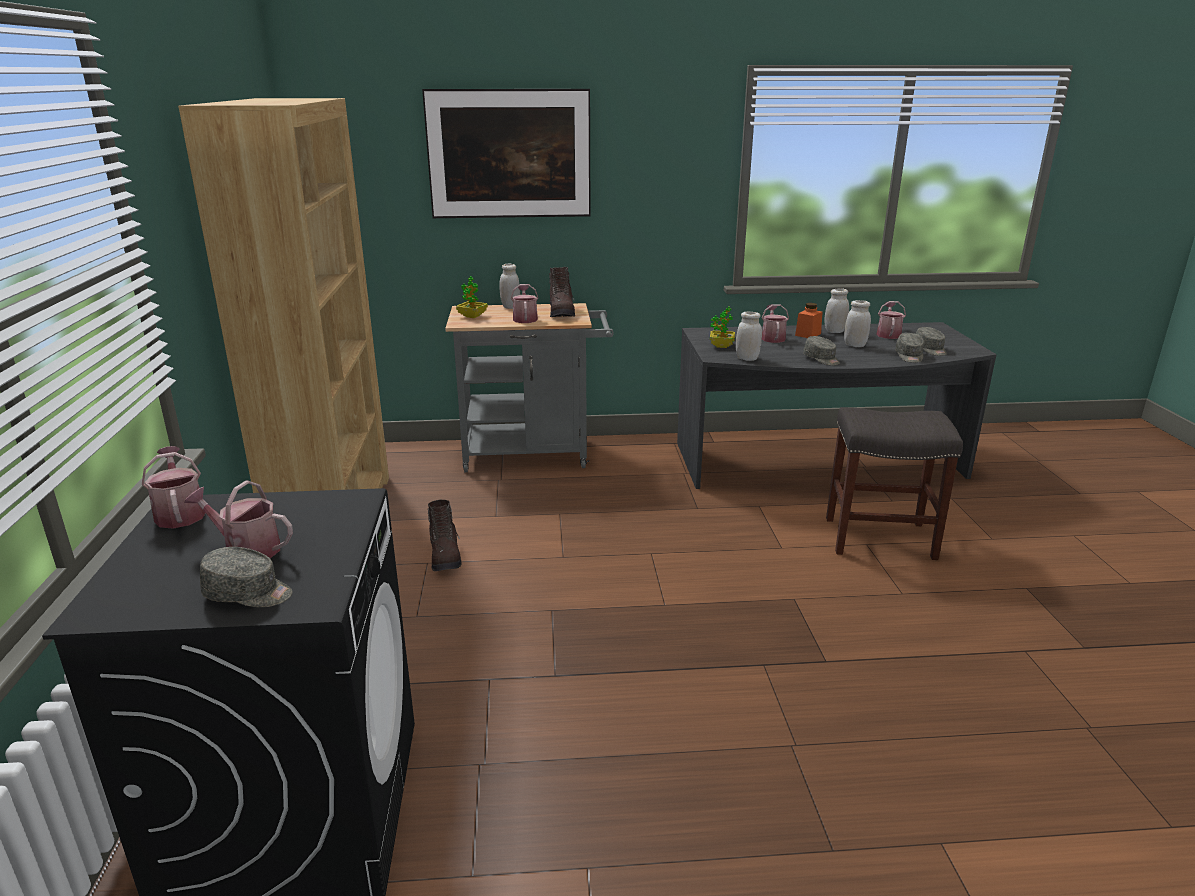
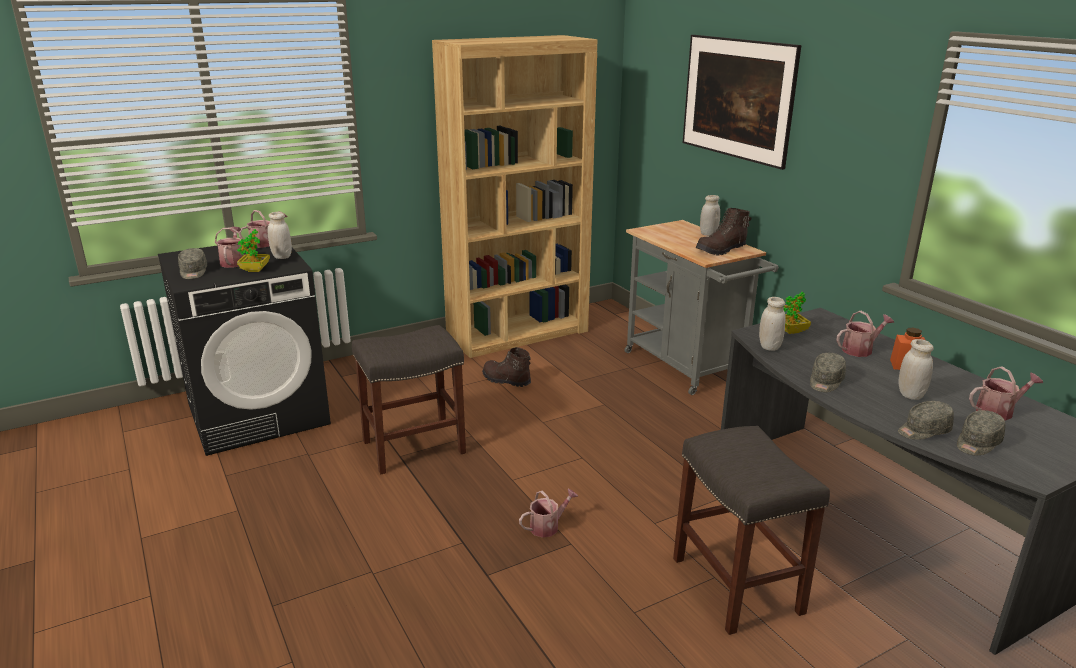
camera: 65 degrees right, 0 degrees up
brown boot [428,500,462,571] -> brown boot turned 75 degrees clockwise [482,347,531,387]
potted plant [456,276,488,318] -> potted plant moved to [237,229,270,272]
watering can [511,284,538,323] -> watering can moved to [519,489,579,538]
white jar [824,288,849,333] -> white jar moved to [268,212,292,259]
none -> grey stool [352,325,466,474]

